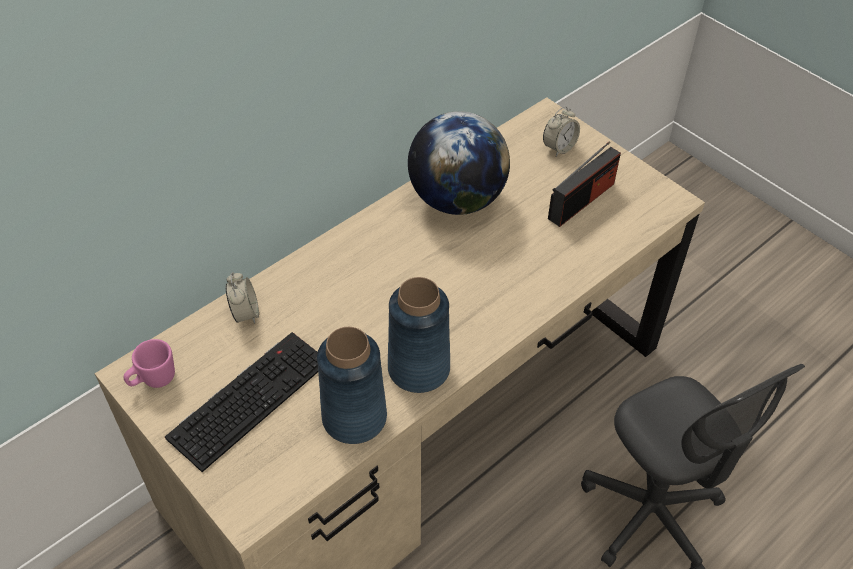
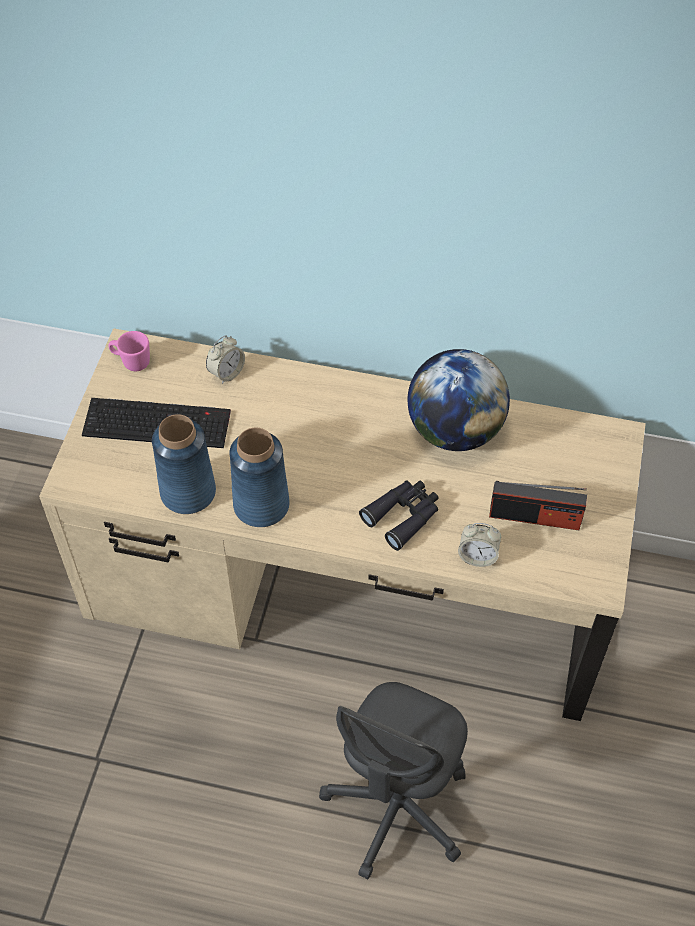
camera: 55 degrees right, 5 degrees up
alarm clock [543,106,580,156] -> alarm clock moved to [458,523,501,567]
none -> black binoculars [359,480,439,551]

